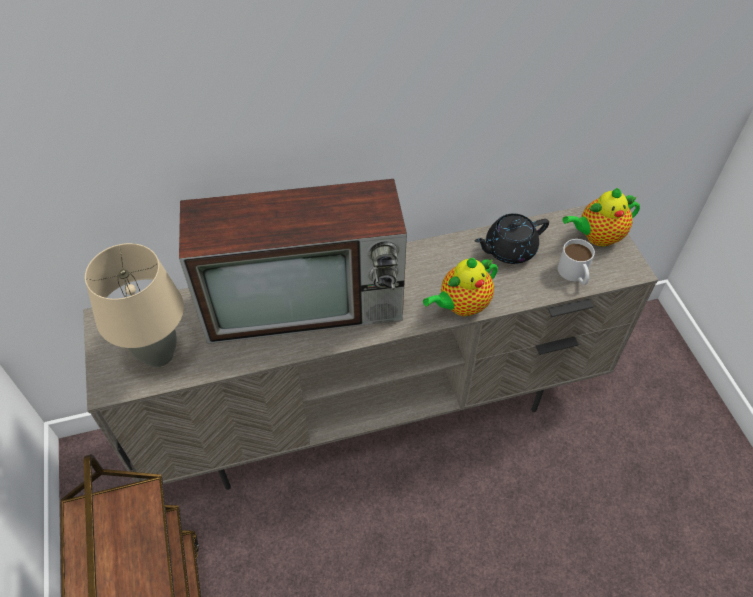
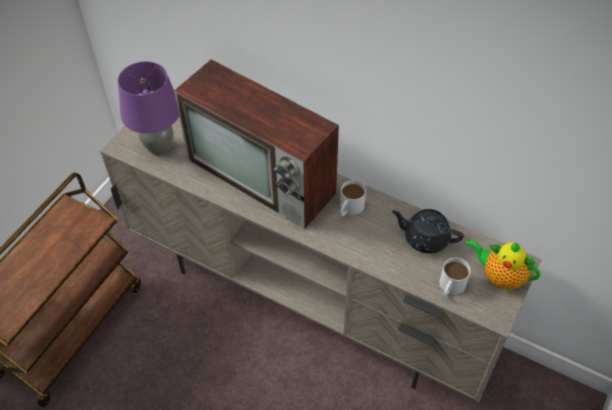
camera: 45 degrees right, 0 degrees up
beige table lamp [85,243,184,367] -> purple table lamp [118,61,179,156]
teapot [423,258,498,316] -> none
none -> white mug [340,180,366,216]

